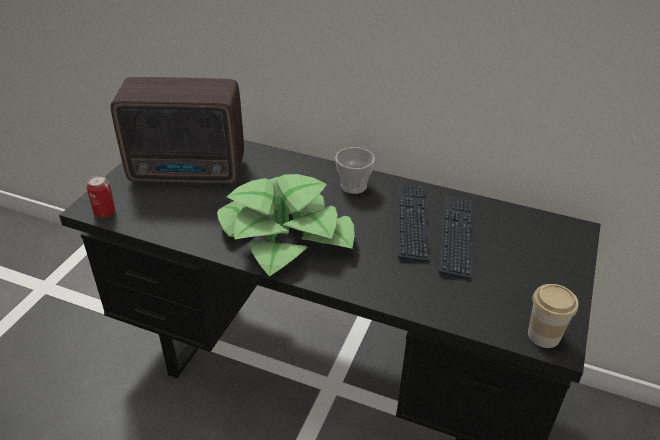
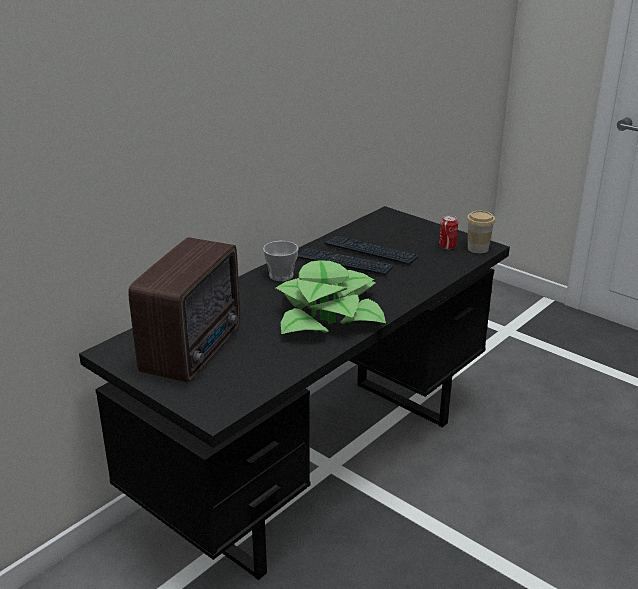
camera: 70 degrees left, 10 degrees down
can [86,175,116,217] -> can moved to [439,215,458,250]

